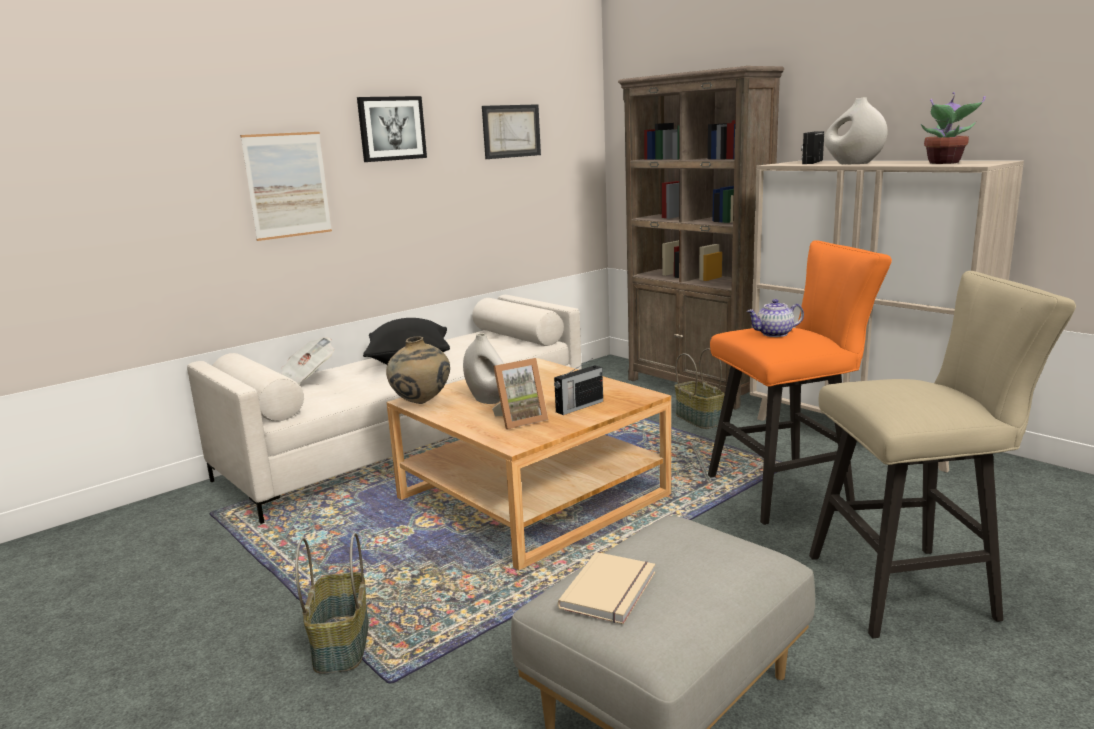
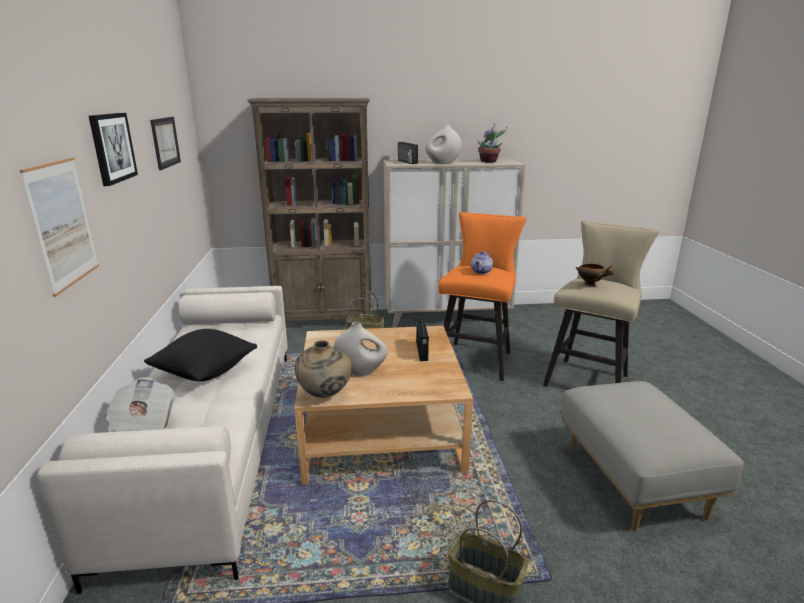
camera: 55 degrees left, 5 degrees up
picture frame [492,358,548,429] -> none
beige book [558,552,655,624] -> none
none -> bowl [576,264,614,286]

